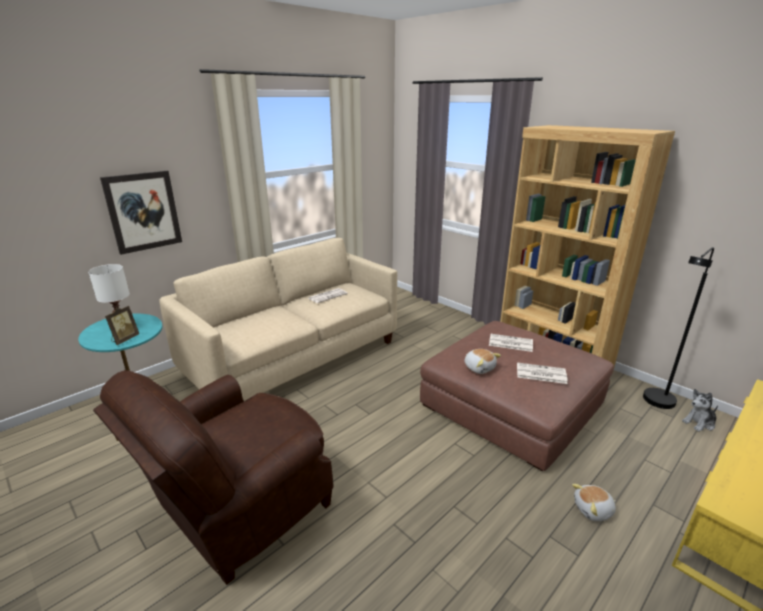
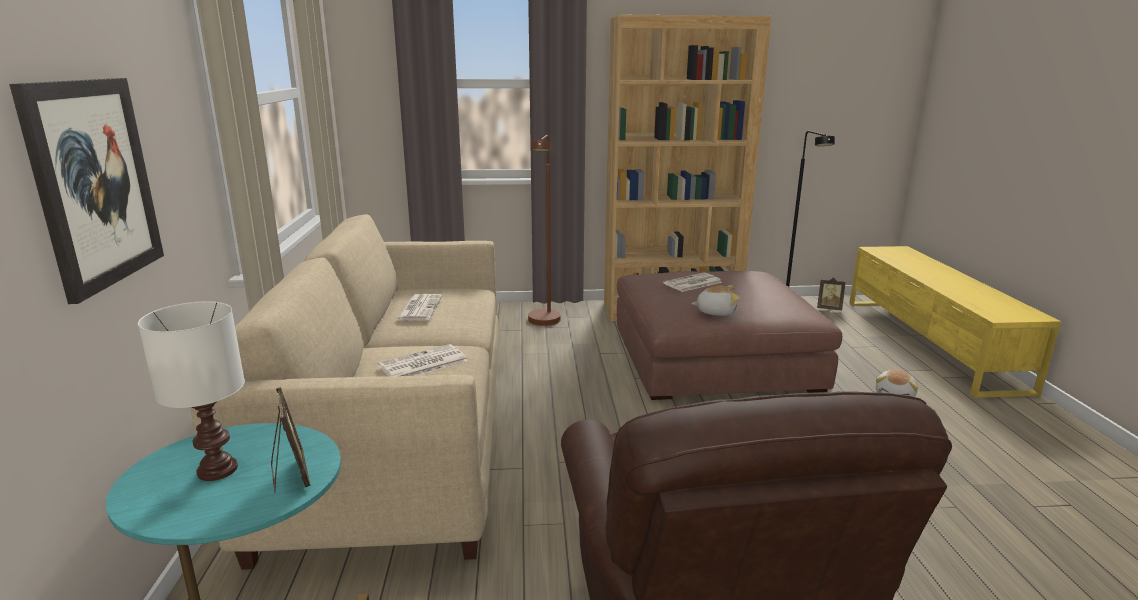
camera: 50 degrees left, 5 degrees down
newspaper [517,362,568,384] -> newspaper moved to [378,344,468,376]
plush toy [682,389,718,432] -> picture frame [817,277,846,310]
none -> brown floor lamp [528,135,561,326]

